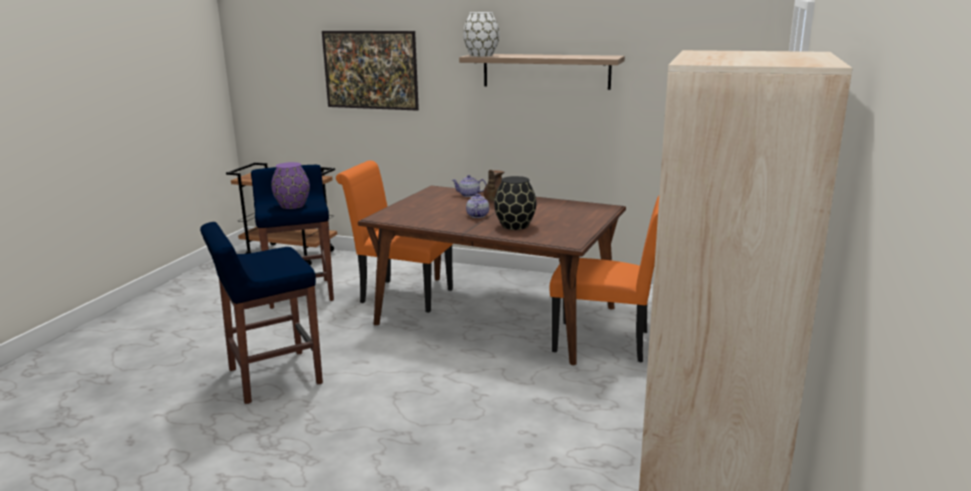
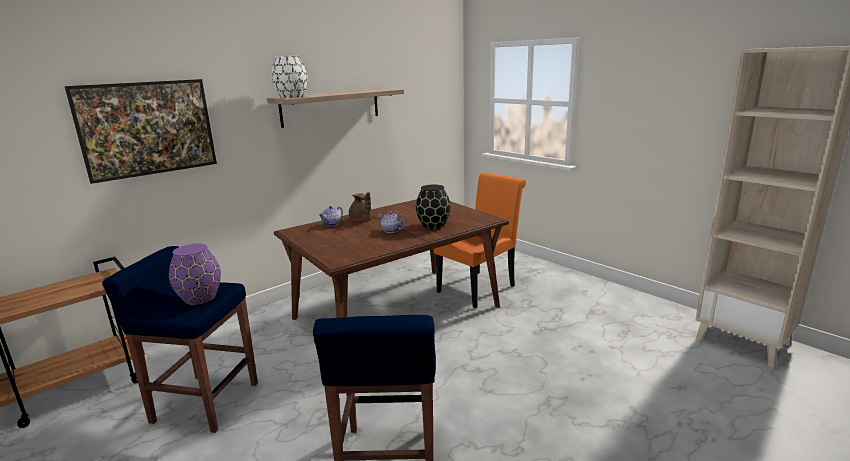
camera: 60 degrees left, 0 degrees up
orange chair [336,160,453,313] -> none

